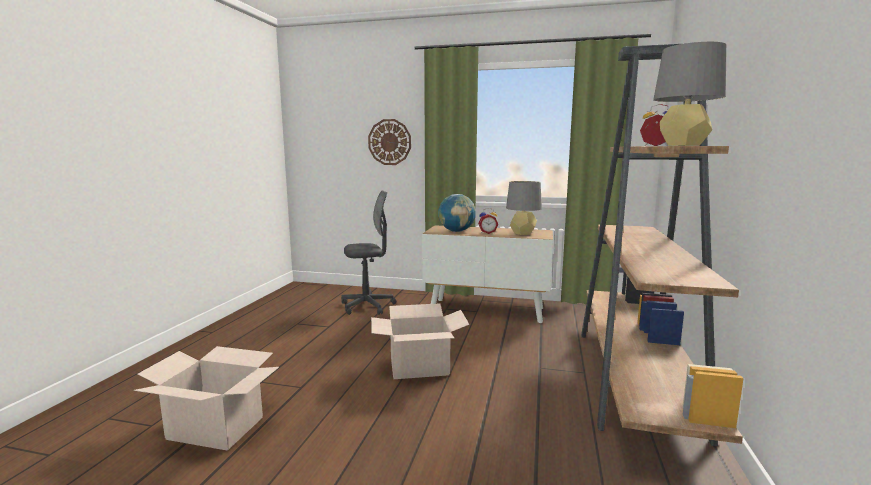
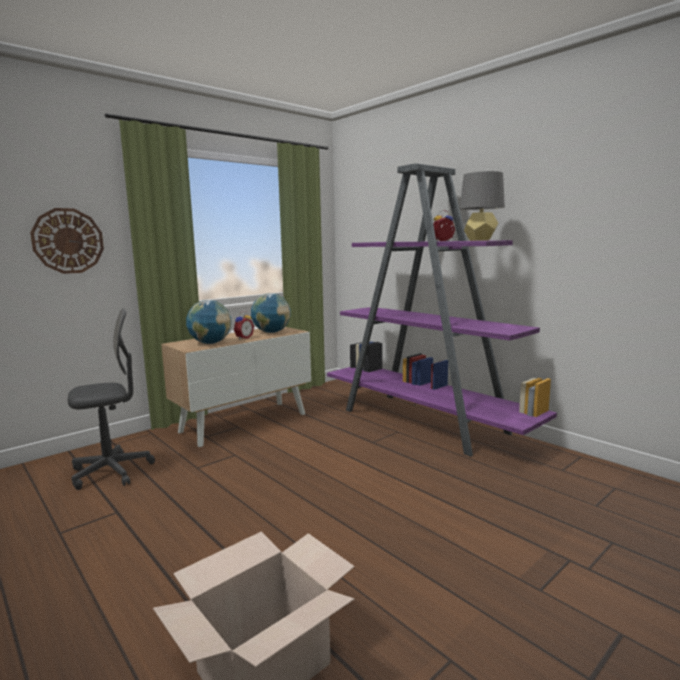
camera: 55 degrees left, 0 degrees up
grey office chair [341,190,396,315] -> grey office chair turned 45 degrees clockwise [68,308,155,490]
cardboard box [371,303,469,379] -> none
grey table lamp [506,181,542,235] -> globe [251,293,291,333]
brown bookcase [581,44,744,447] -> purple bookcase [327,163,557,457]

